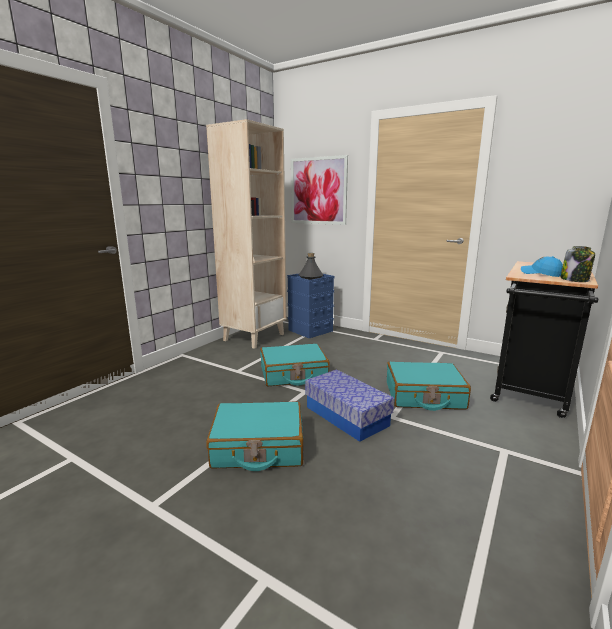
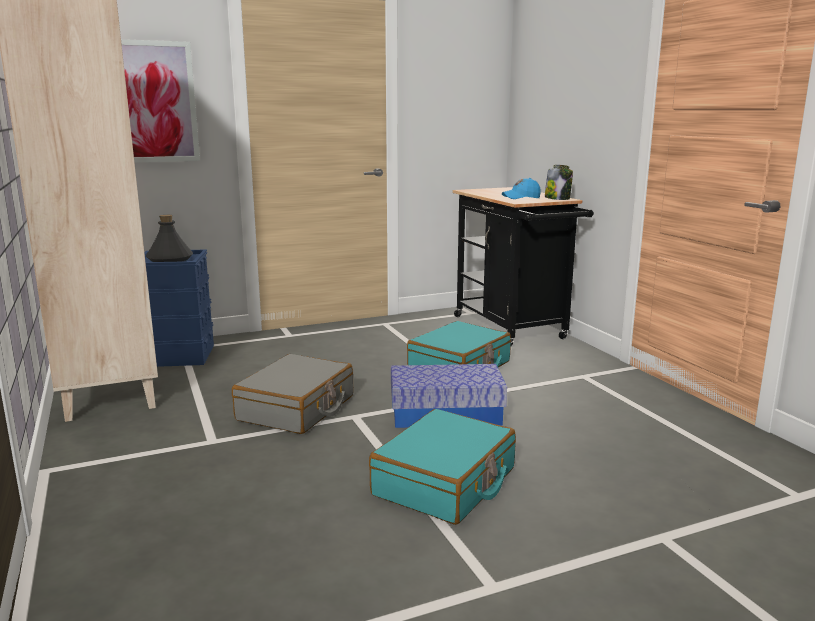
camera: 55 degrees left, 0 degrees up
turquoise suitcase [260,344,329,386] -> grey suitcase [232,354,353,434]

